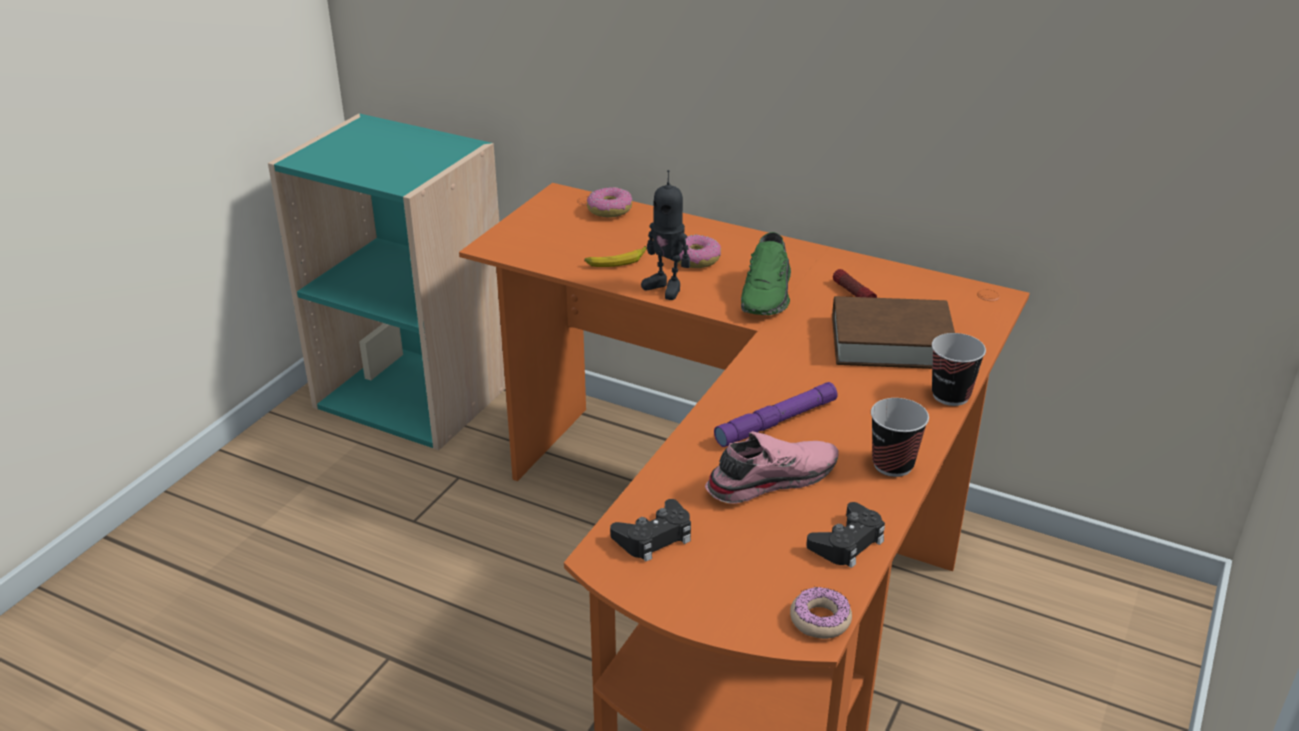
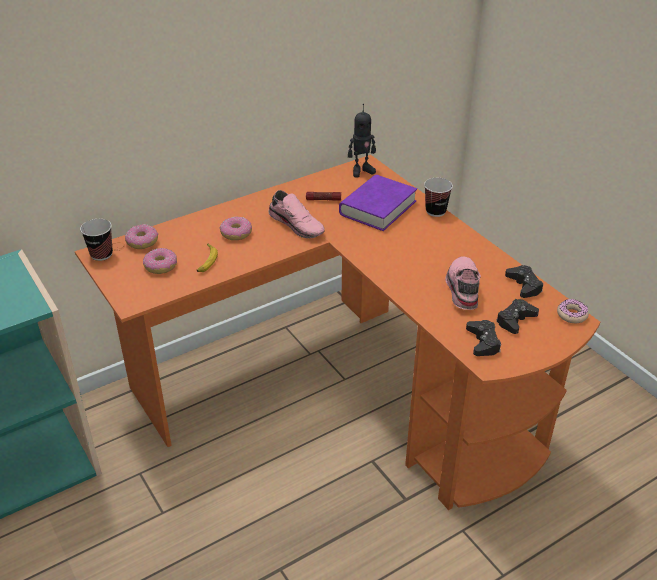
camera: 60 degrees left, 5 degrees up
toy robot [641,170,690,300] -> toy robot moved to [348,104,376,177]
purple flashlight [714,382,837,447] -> none
green shoe [741,232,791,315] -> pink shoe [268,190,325,238]
brown book [832,296,955,369] -> purple book [339,175,417,231]
cup [871,398,929,477] -> cup moved to [80,219,113,261]
none -> donut [143,248,177,274]
none -> black game controller [496,299,539,334]

